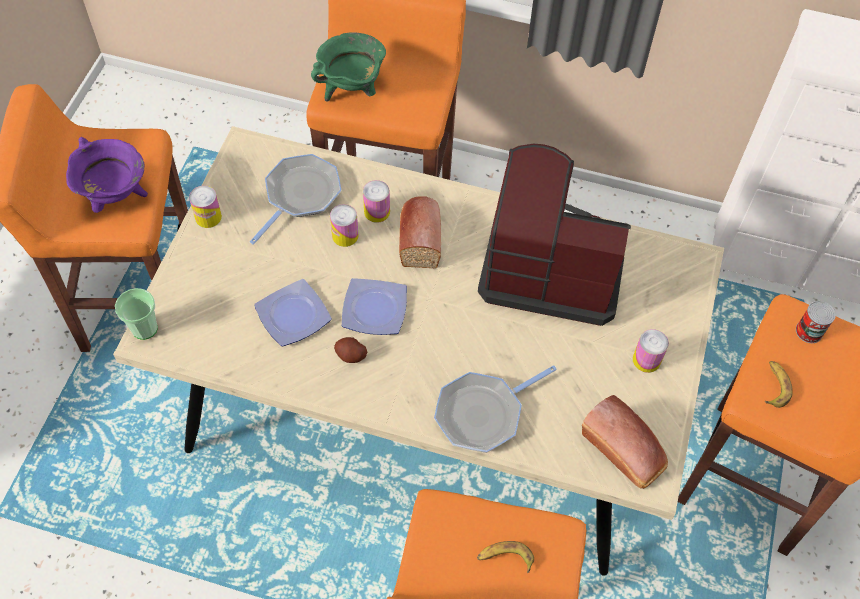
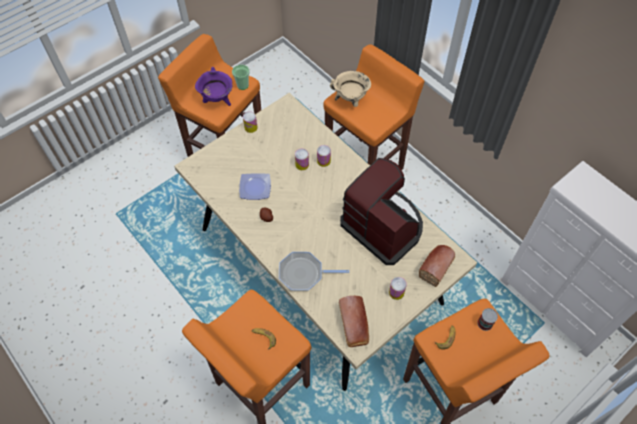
camera: 35 degrees right, 0 degrees up
cup [115,288,158,340] -> cup moved to [232,65,250,90]
frying pan [250,154,341,245] -> none
green cooking pot [311,32,386,102] -> beige cooking pot [330,71,371,107]
plate [342,278,407,335] -> none
bread [399,196,441,268] -> bread moved to [419,245,455,287]

